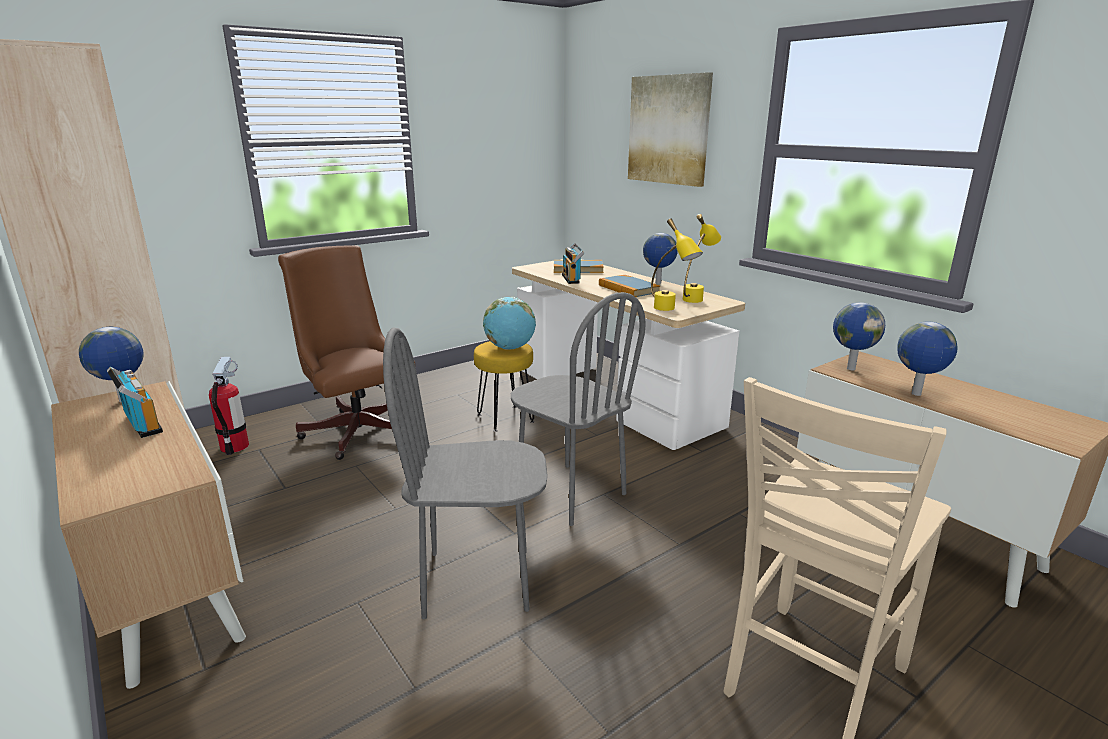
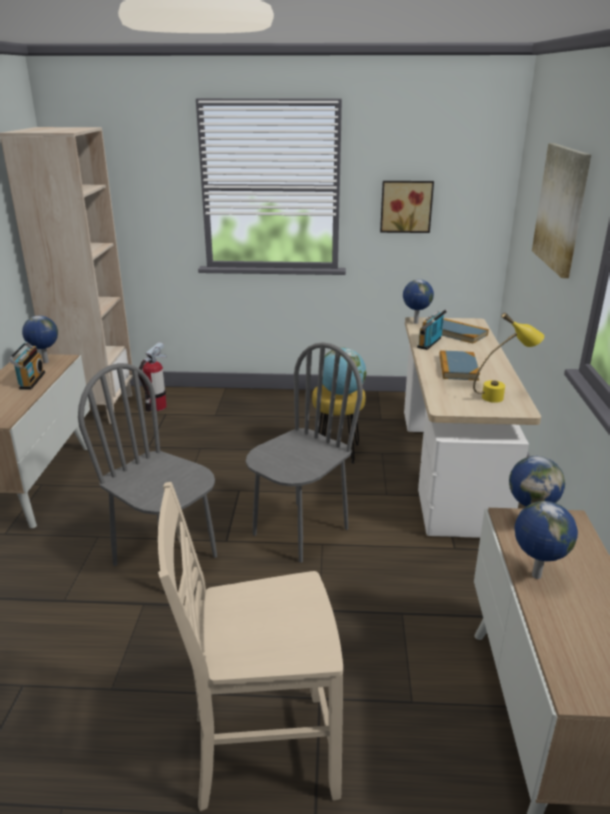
camera: 40 degrees right, 5 degrees up
brown office chair [278,245,415,460] -> none
grey chair [511,292,646,526] -> grey chair turned 135 degrees counterclockwise [246,342,363,563]
globe [643,233,678,284] -> globe moved to [403,279,434,324]
yellow table lamp [651,219,703,311] -> none
none -> picture [380,181,434,233]

